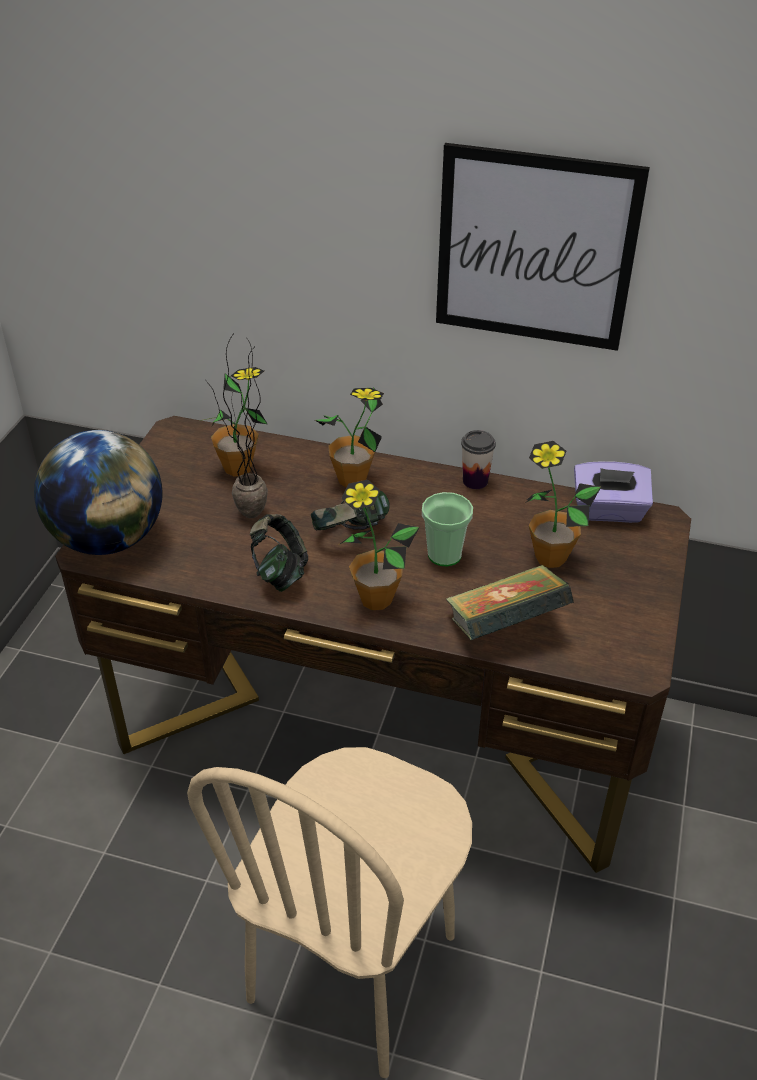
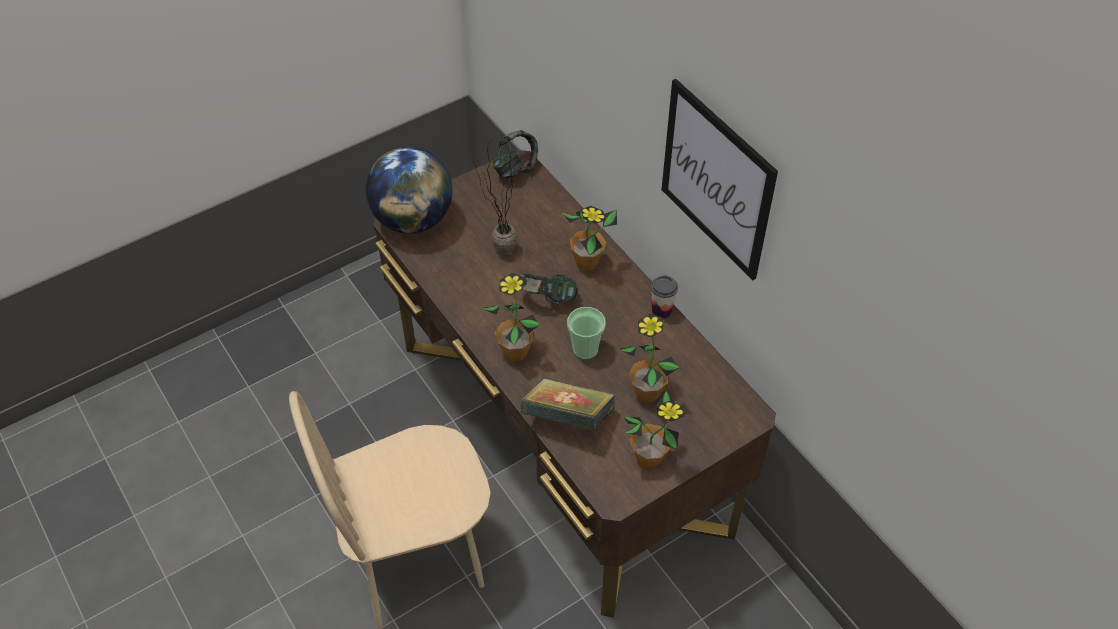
camera: 40 degrees right, 10 degrees up
potted plant [199,367,267,477] -> potted plant moved to [624,391,684,469]
headphones [250,514,308,592] -> headphones moved to [493,130,538,179]
purple tissue box [574,462,653,523] -> none

